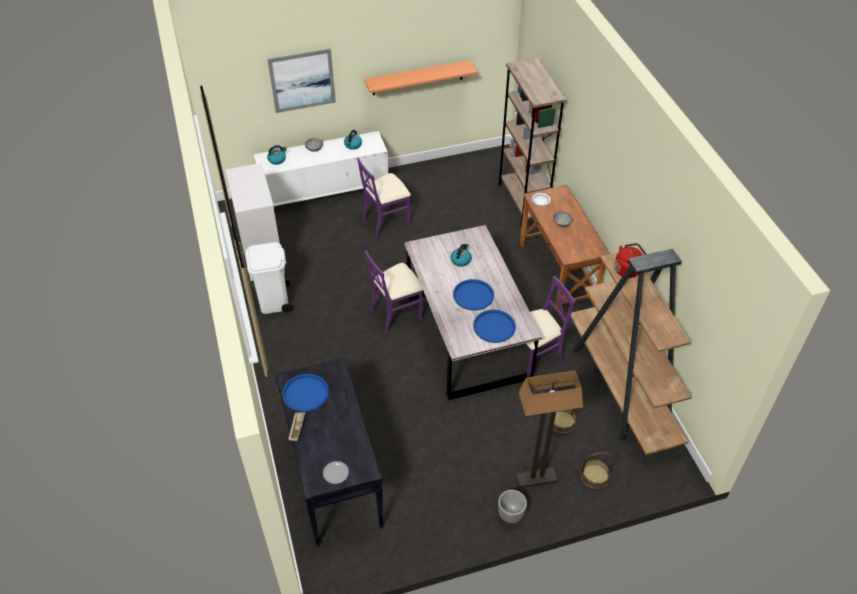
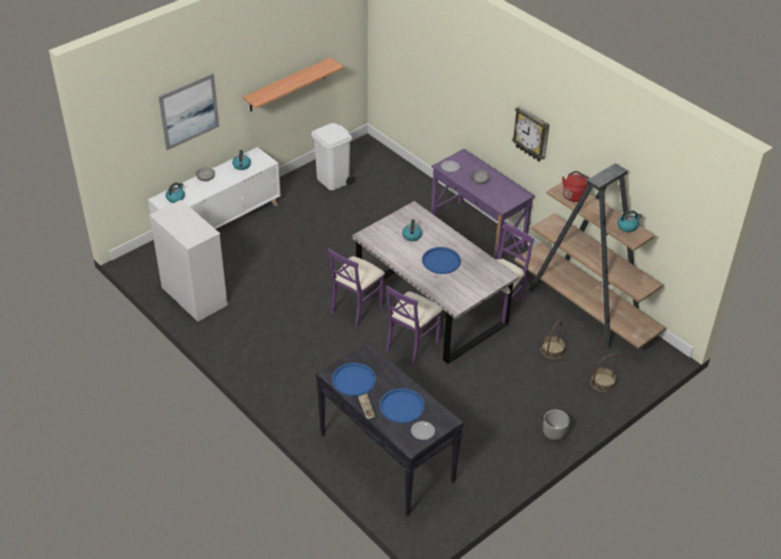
camera: 25 degrees left, 5 degrees down
white trash can [246,242,293,314] -> white trash can moved to [311,123,355,190]
purple chair [357,158,411,237] -> purple chair moved to [386,286,443,365]
blue tray [473,310,516,343] -> blue tray moved to [380,388,425,423]
brown bookcase [498,58,566,227] -> none
floor lamp [516,371,583,488] -> none
brown desk [520,185,610,313] -> purple desk [431,149,535,259]
none -> wall clock [512,106,550,162]
none -> kettle [617,210,642,232]

